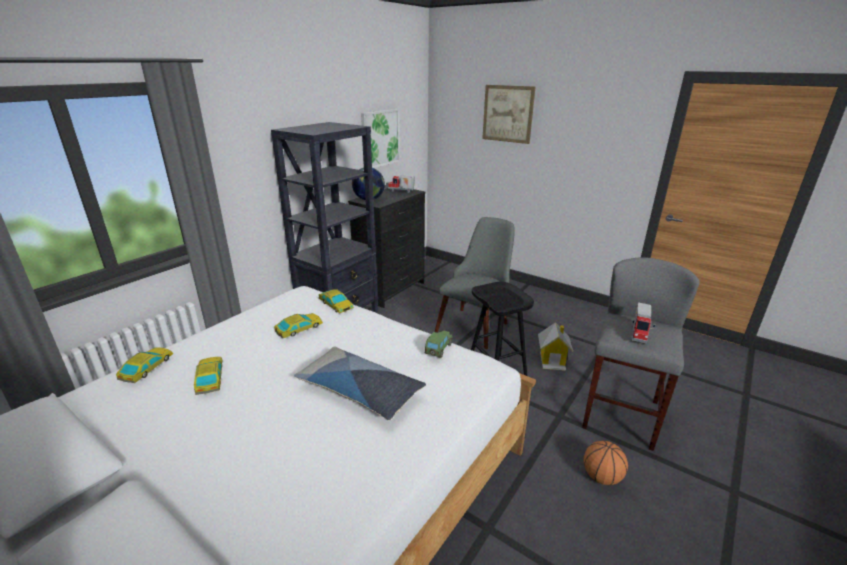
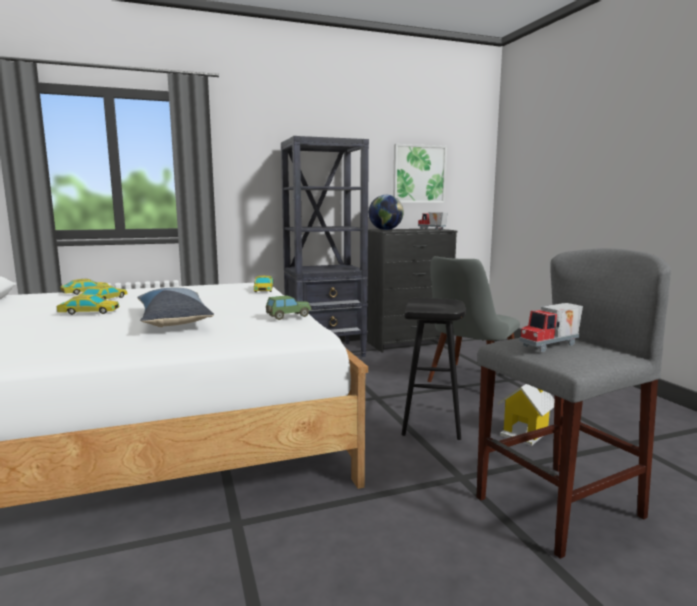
camera: 35 degrees right, 15 degrees down
toy car [274,313,323,338] -> toy car moved to [56,295,120,315]
grey chair [435,217,515,349] -> grey chair turned 150 degrees clockwise [427,256,520,382]
picture [482,85,536,144] -> none
basketball [583,441,628,485] -> none

